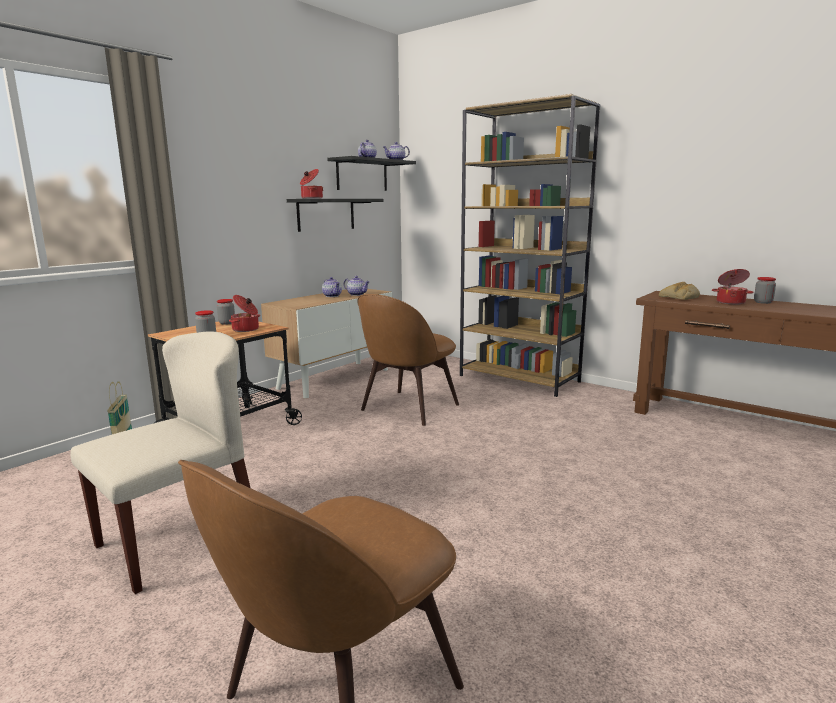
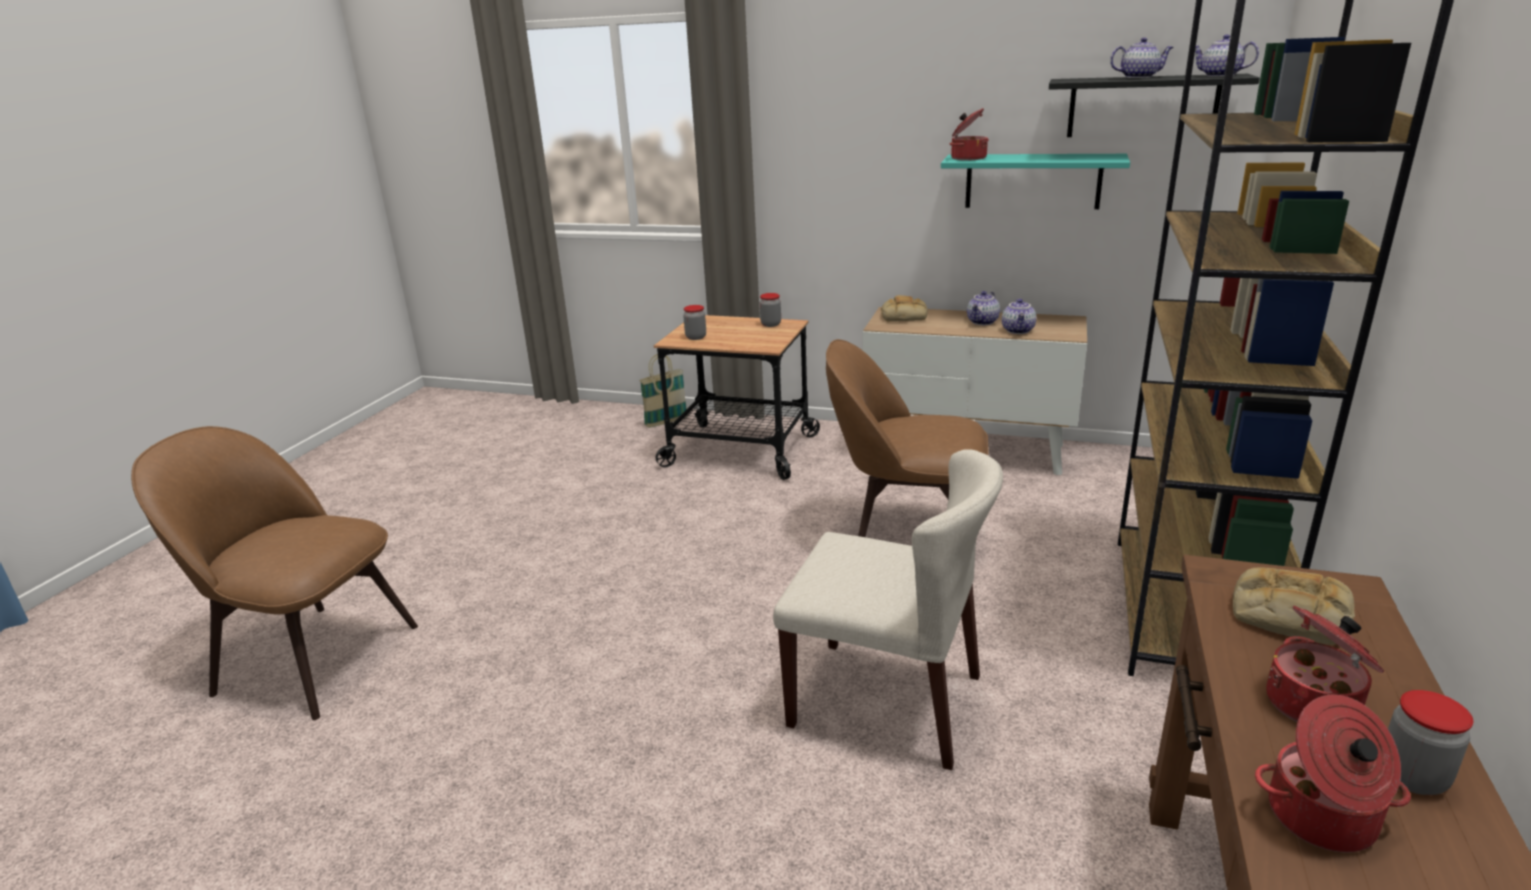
camera: 70 degrees right, 10 degrees up
beige chair [70,332,250,594] -> beige chair moved to [773,449,1003,770]
cooking pot [229,295,260,332] -> cooking pot moved to [1255,695,1411,853]
black shelf [287,199,384,232] -> turquoise shelf [941,154,1130,209]
none -> bread [881,295,928,322]

